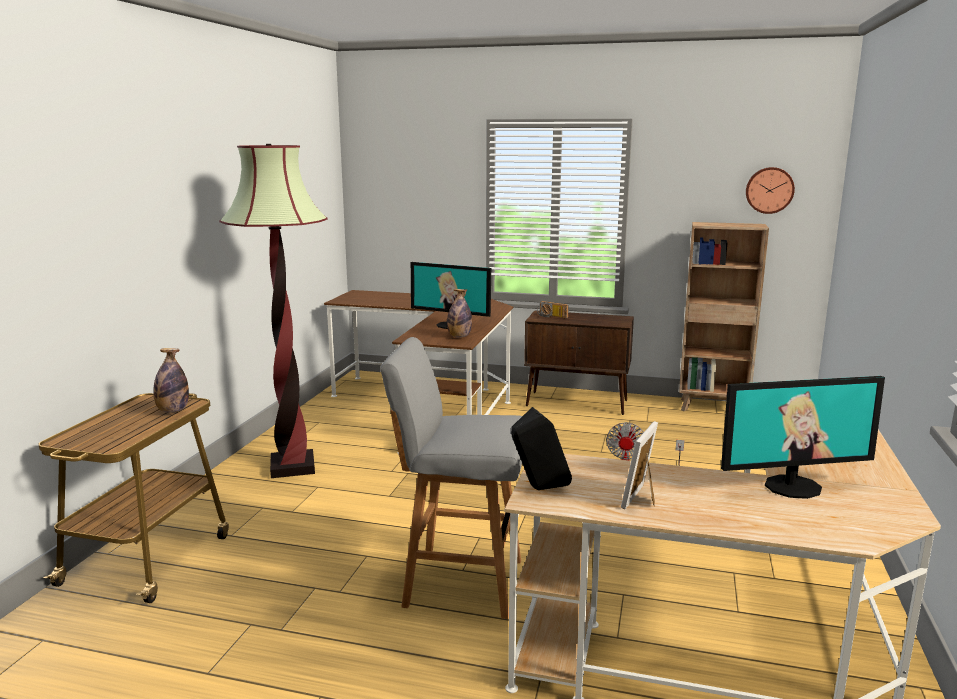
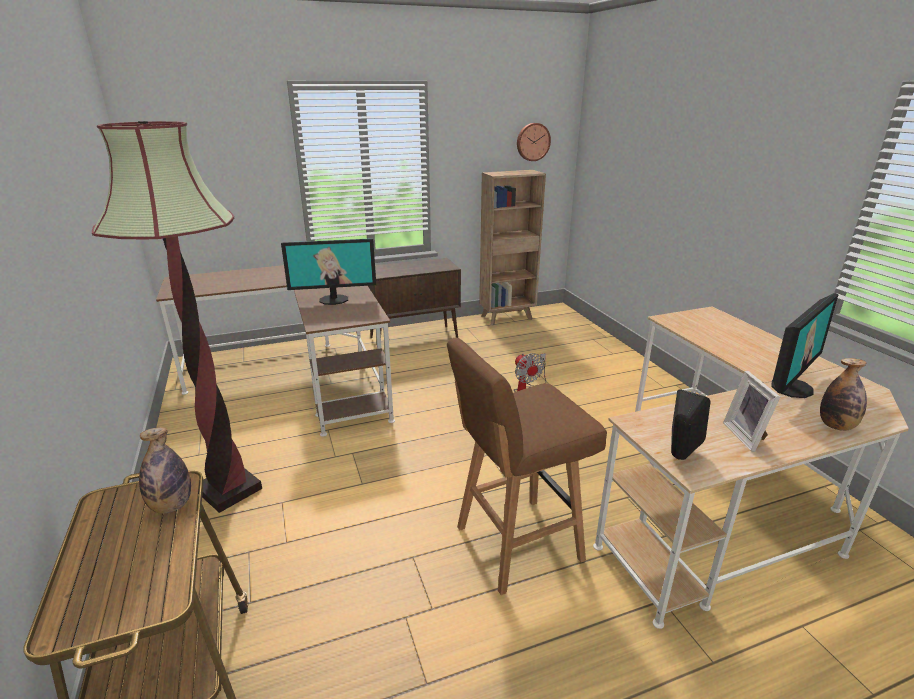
camera: 35 degrees left, 10 degrees up
grey stool [381,337,522,619] -> brown stool [447,338,607,595]
bottle [447,289,472,338] -> bottle moved to [820,358,867,431]
radio [537,301,569,318] -> none

